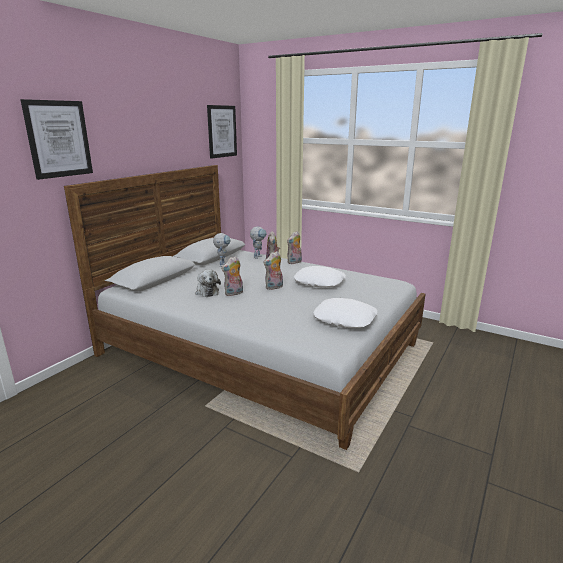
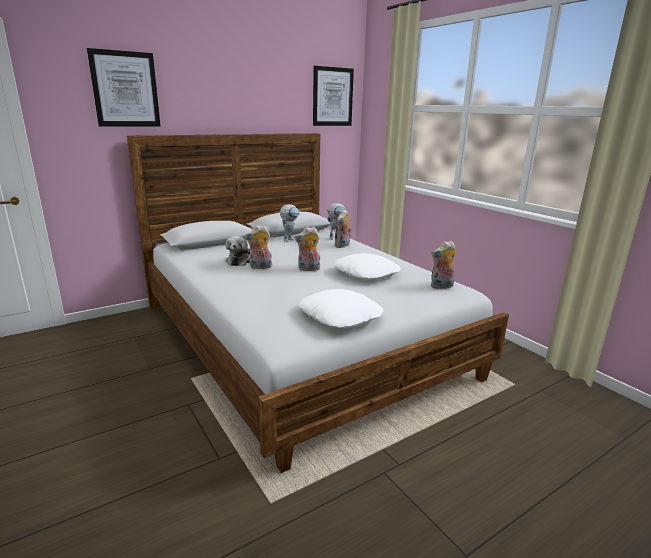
camera: 25 degrees right, 0 degrees up
plush toy [287,231,302,264] -> plush toy moved to [431,241,456,289]

